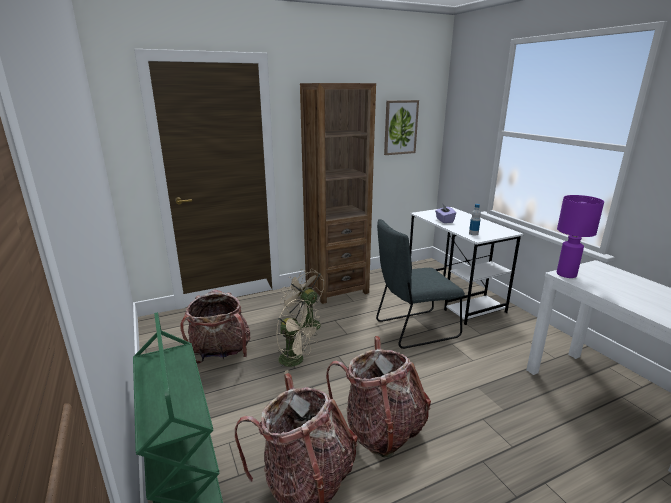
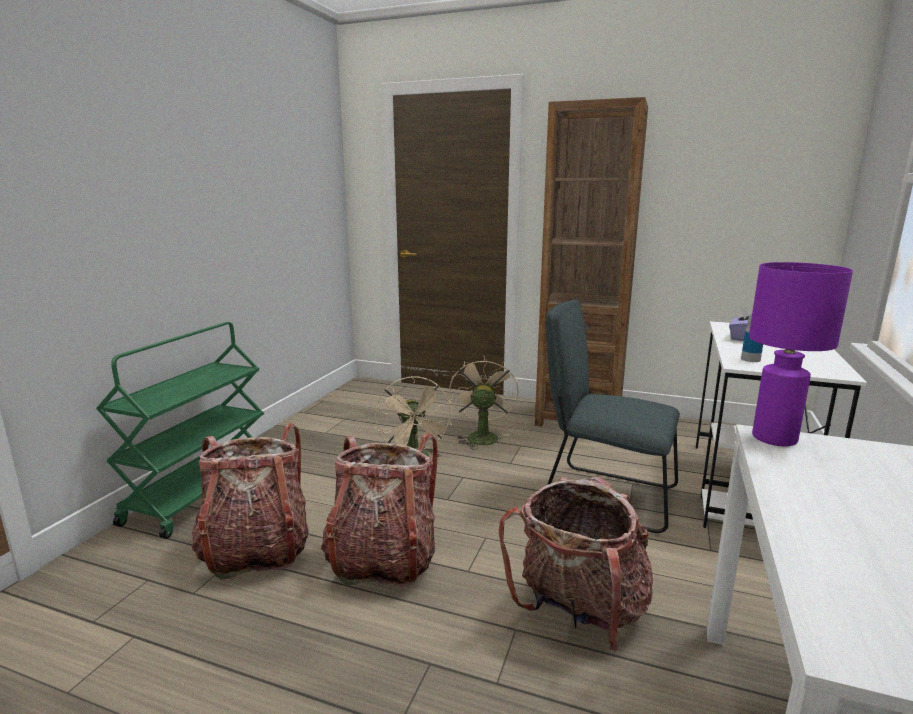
camera: 45 degrees right, 5 degrees down
backpack [180,290,251,363] -> backpack moved to [499,477,653,653]
picture [384,100,419,155] -> none

